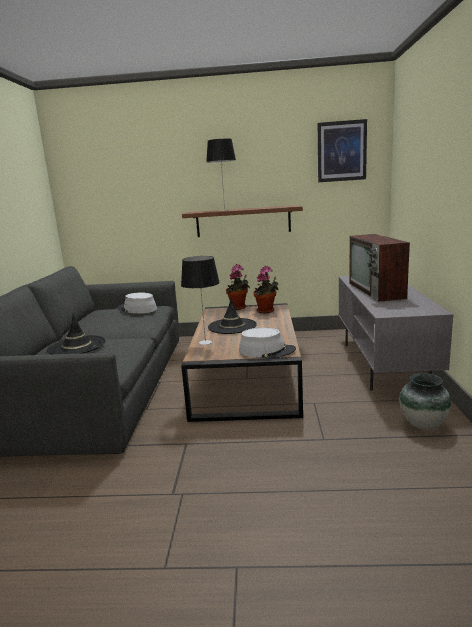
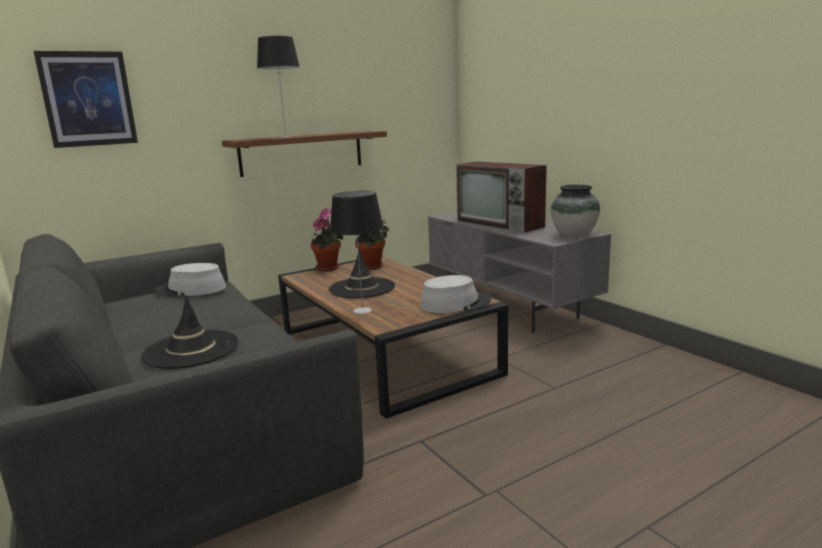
camera: 35 degrees left, 0 degrees up
picture [318,119,367,182] -> picture moved to [33,51,138,148]
vase [399,373,451,430] -> vase moved to [551,184,600,238]

